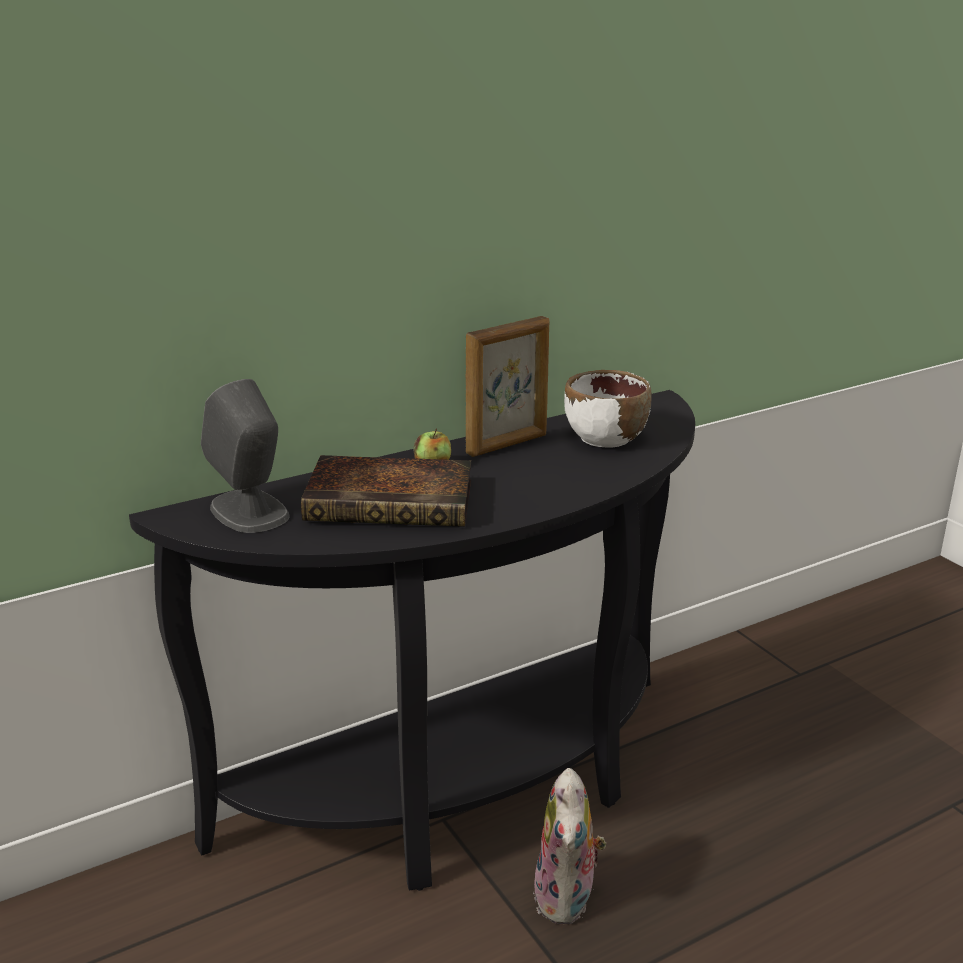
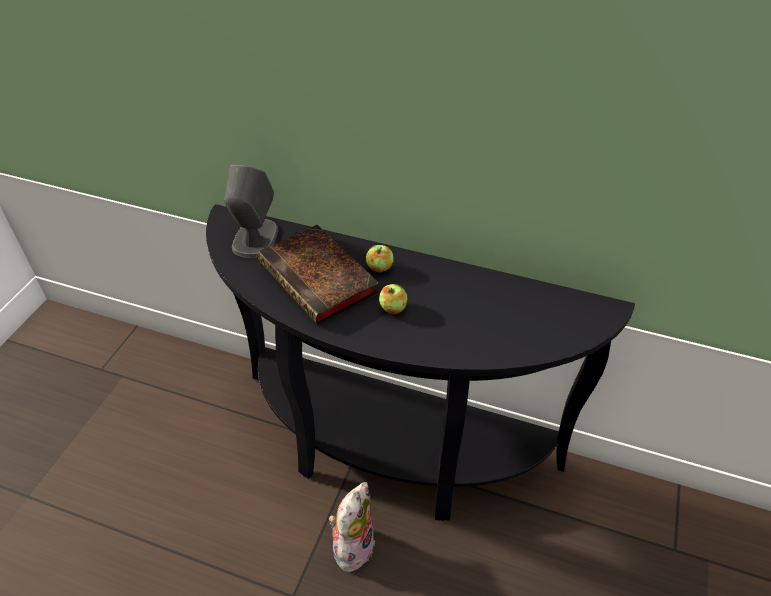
camera: 50 degrees right, 20 degrees up
picture frame [466,316,549,457] -> none
plush toy [533,768,607,925] -> plush toy turned 150 degrees clockwise [329,482,375,572]
white bowl [564,370,652,448] -> none
none -> apple [379,284,407,315]

